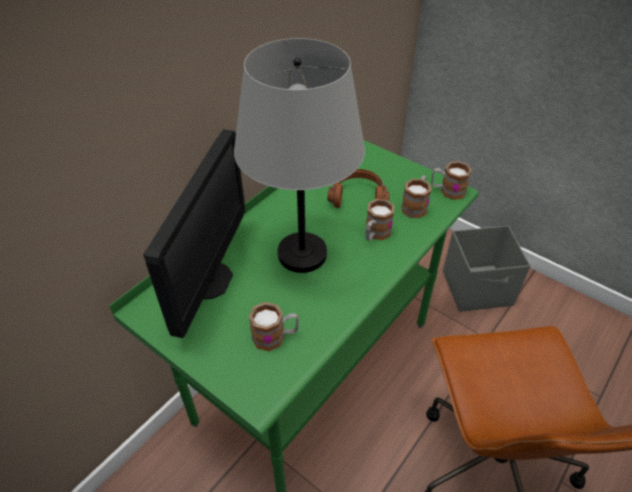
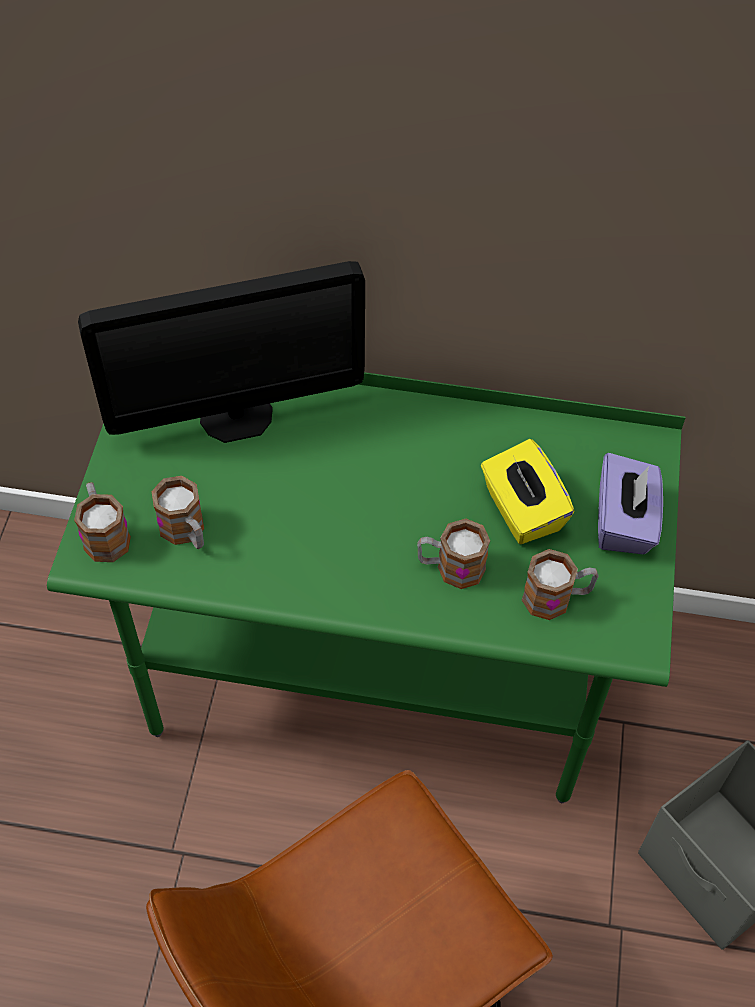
camera: 60 degrees right, 10 degrees up
grey table lamp [234,38,365,273] -> none
brown headphones [328,169,389,208] -> yellow tissue box [481,439,575,544]
mug [431,161,472,200] -> mug moved to [74,482,131,562]
none -> purple tissue box [598,453,663,554]

